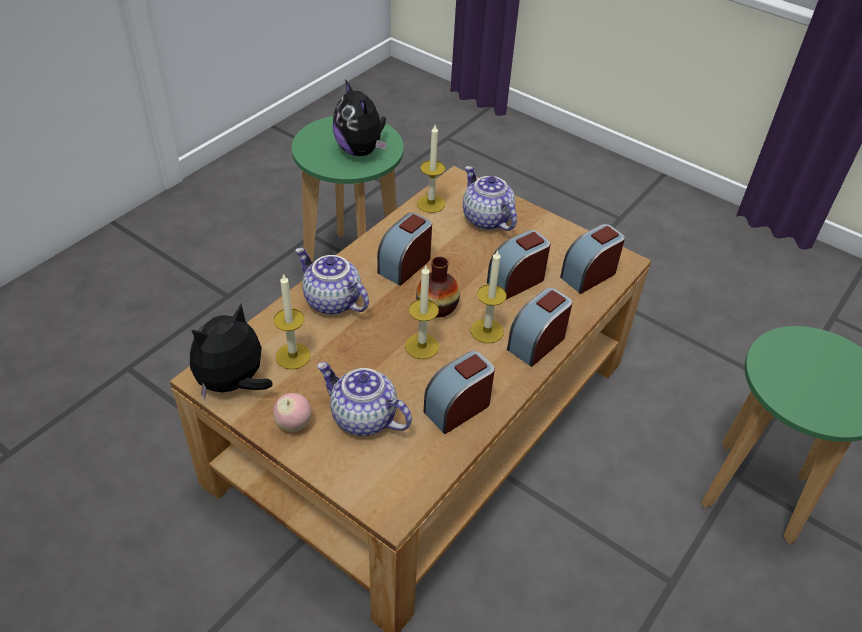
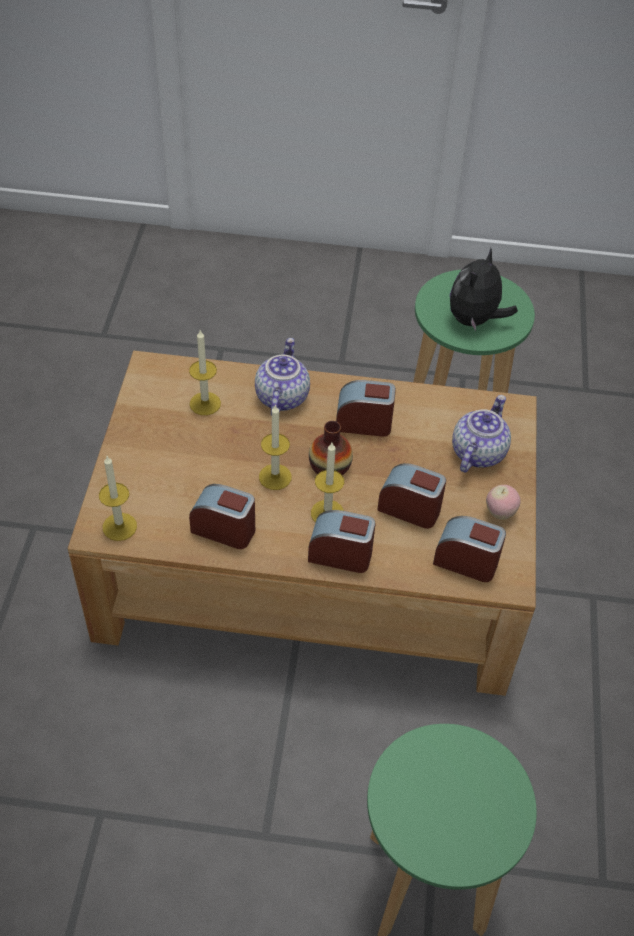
camera: 60 degrees right, 5 degrees up
plush toy [190,304,273,400] -> none
apple [273,393,311,432] -> apple moved to [486,485,521,520]
teapot [317,362,412,436] -> none
candle [417,125,445,213] -> candle moved to [99,456,137,541]

